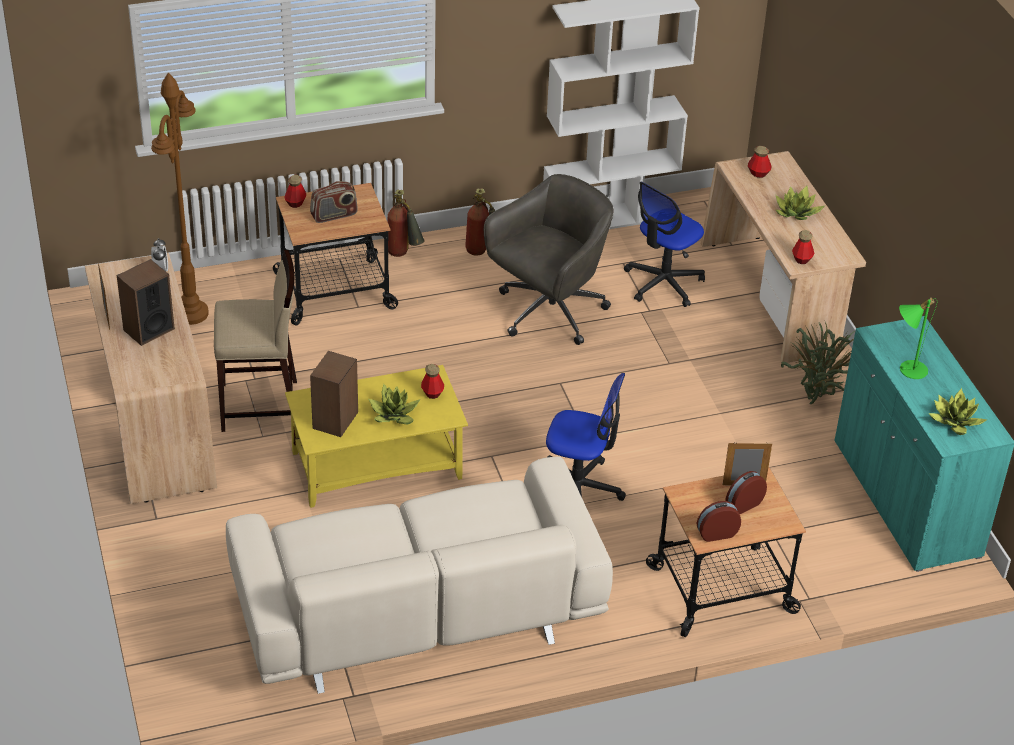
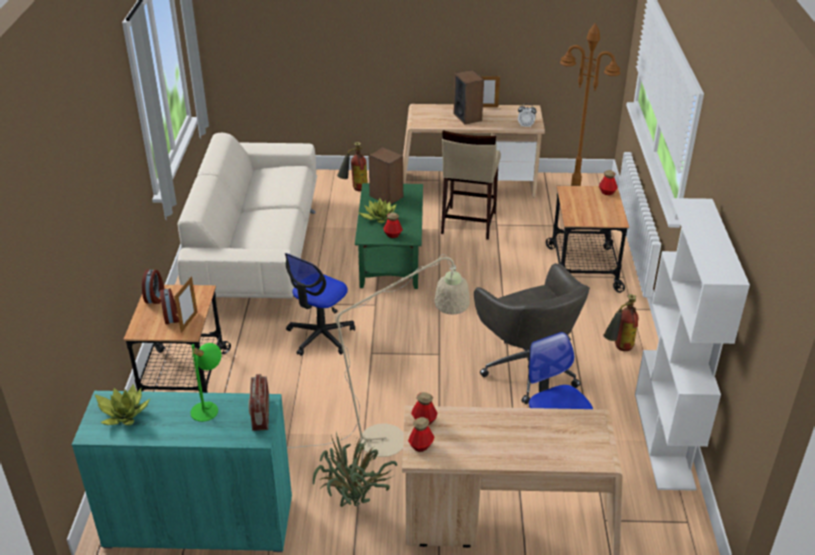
camera: 110 degrees right, 5 degrees down
yellow coffee table [285,365,468,508] -> green coffee table [355,183,423,289]
radio [310,181,358,223] -> radio moved to [248,374,269,431]
fire extinguisher [388,190,425,257] -> fire extinguisher moved to [337,142,368,191]
bottle [748,146,772,178] -> bottle moved to [408,417,434,452]
potted plant [776,186,825,220] -> none
none -> beige floor lamp [288,254,470,457]

